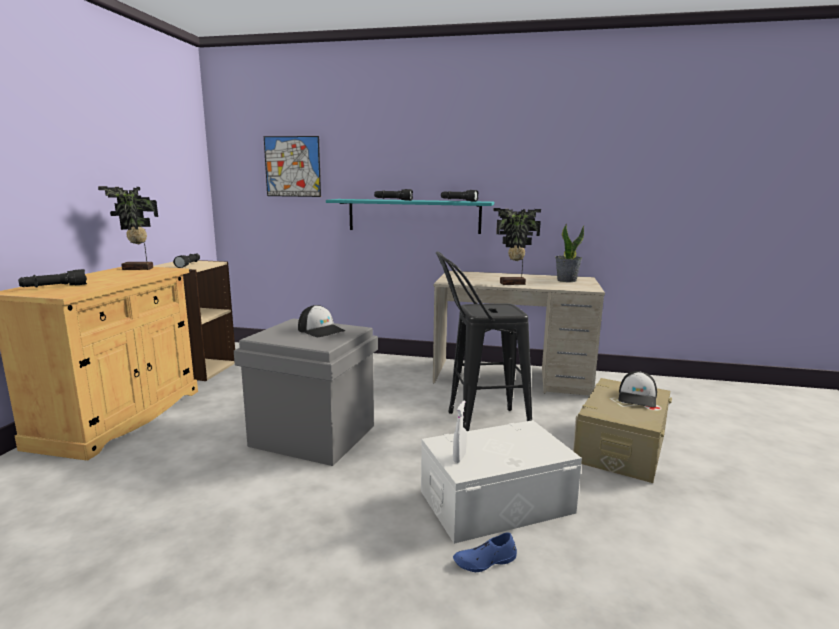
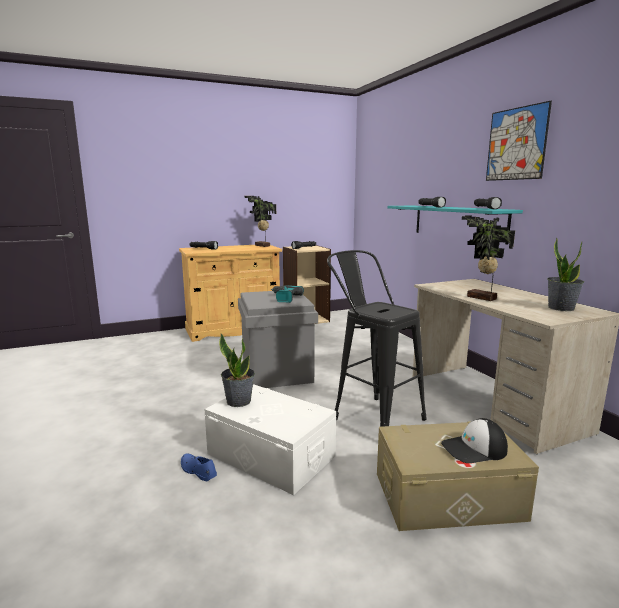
camera: 55 degrees right, 0 degrees up
picture [264,136,321,197] -> picture moved to [486,101,552,181]
cap [298,305,346,337] -> power drill [270,285,304,303]
white spray bottle [453,400,467,463] -> potted plant [219,333,255,407]

